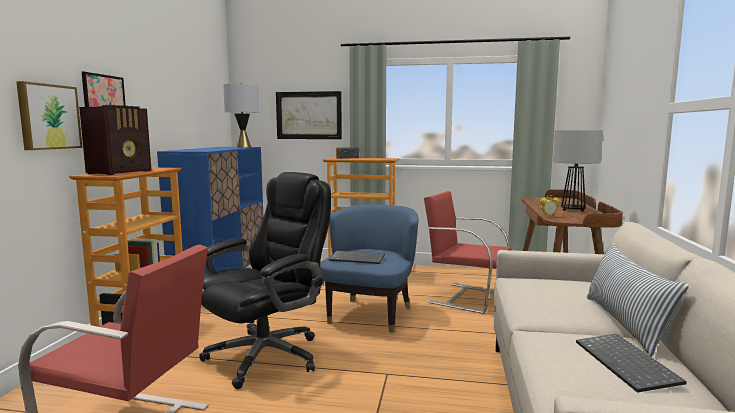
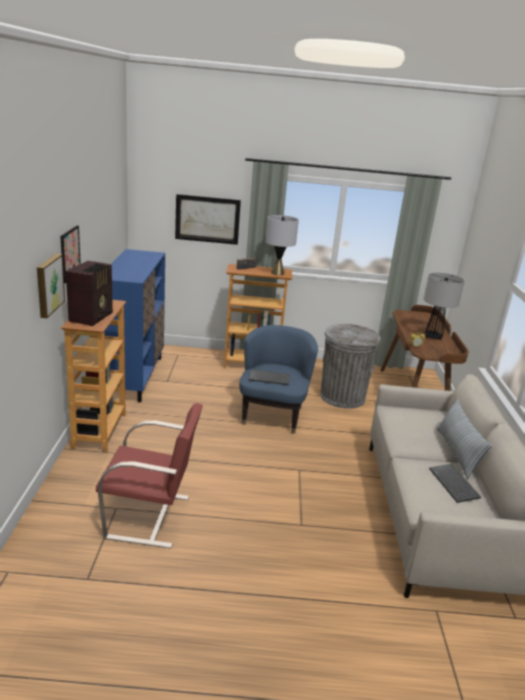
camera: 10 degrees left, 15 degrees up
black office chair [199,172,331,389] -> none
grey table lamp [223,83,259,147] -> grey table lamp moved to [265,215,299,275]
red chair [424,191,512,314] -> grey trash can [320,324,381,409]

